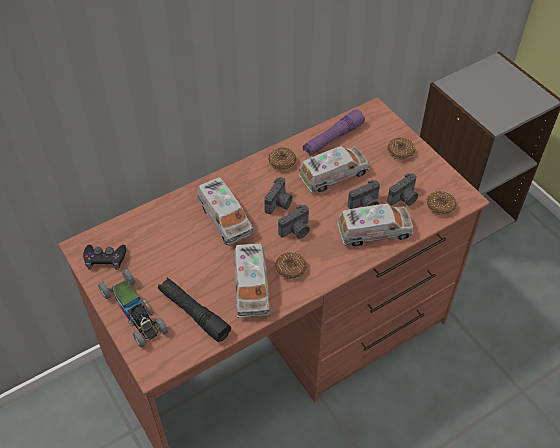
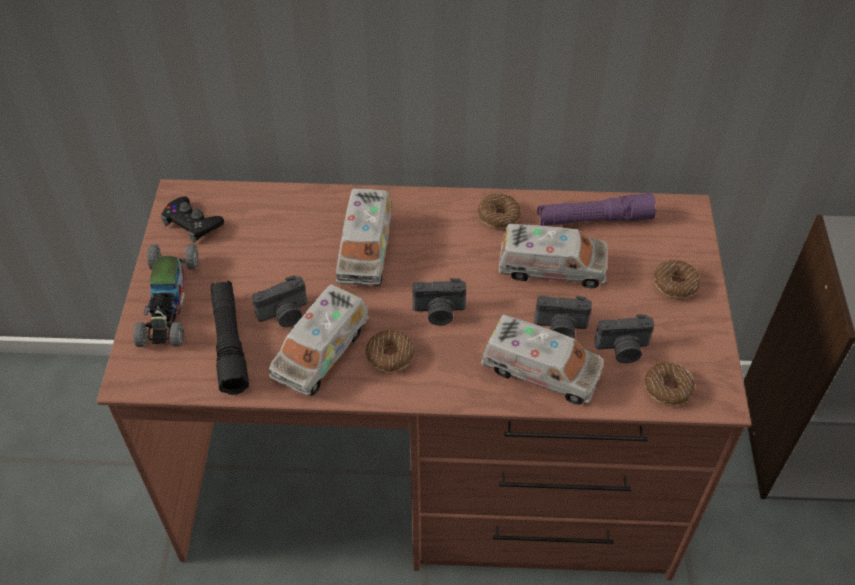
camera: 35 degrees right, 0 degrees up
camera [264,177,292,214] -> camera moved to [252,275,307,327]

